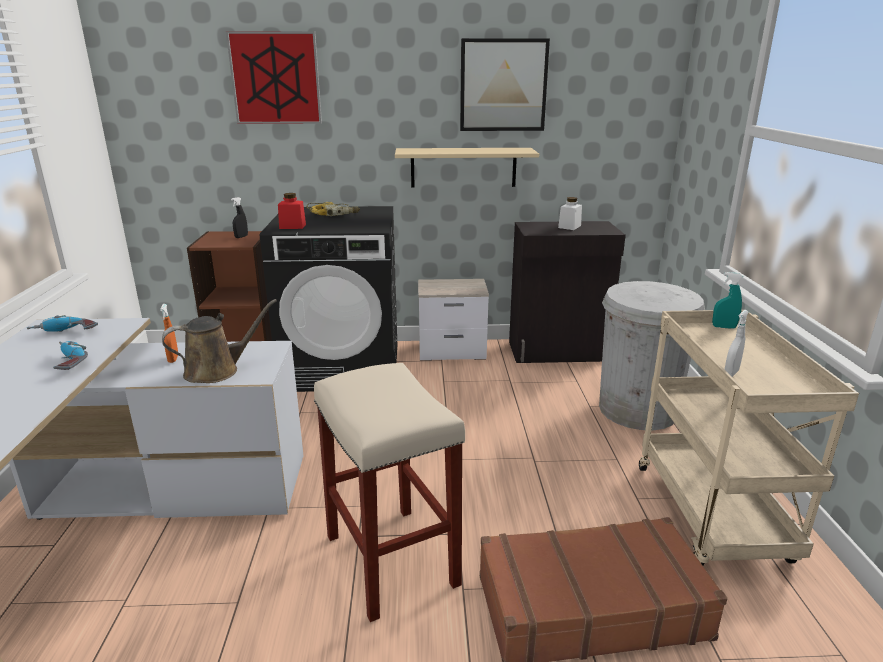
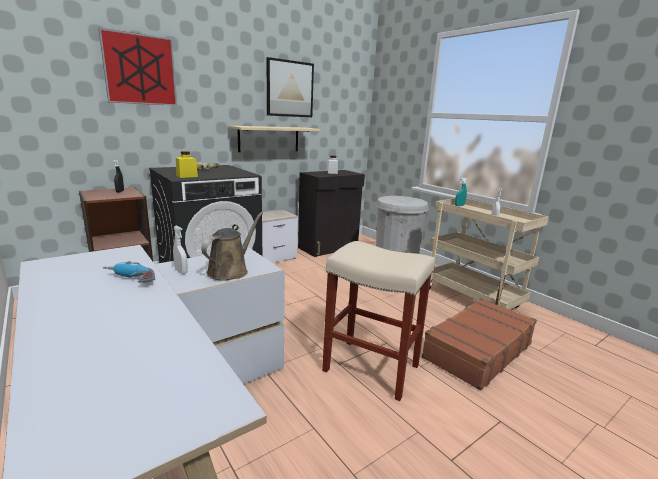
camera: 35 degrees left, 5 degrees down
power drill [27,315,98,332] -> none
orange spray bottle [160,304,178,363] -> white spray bottle [173,225,188,274]
red jar [278,193,306,229] -> yellow jar [176,151,198,178]

